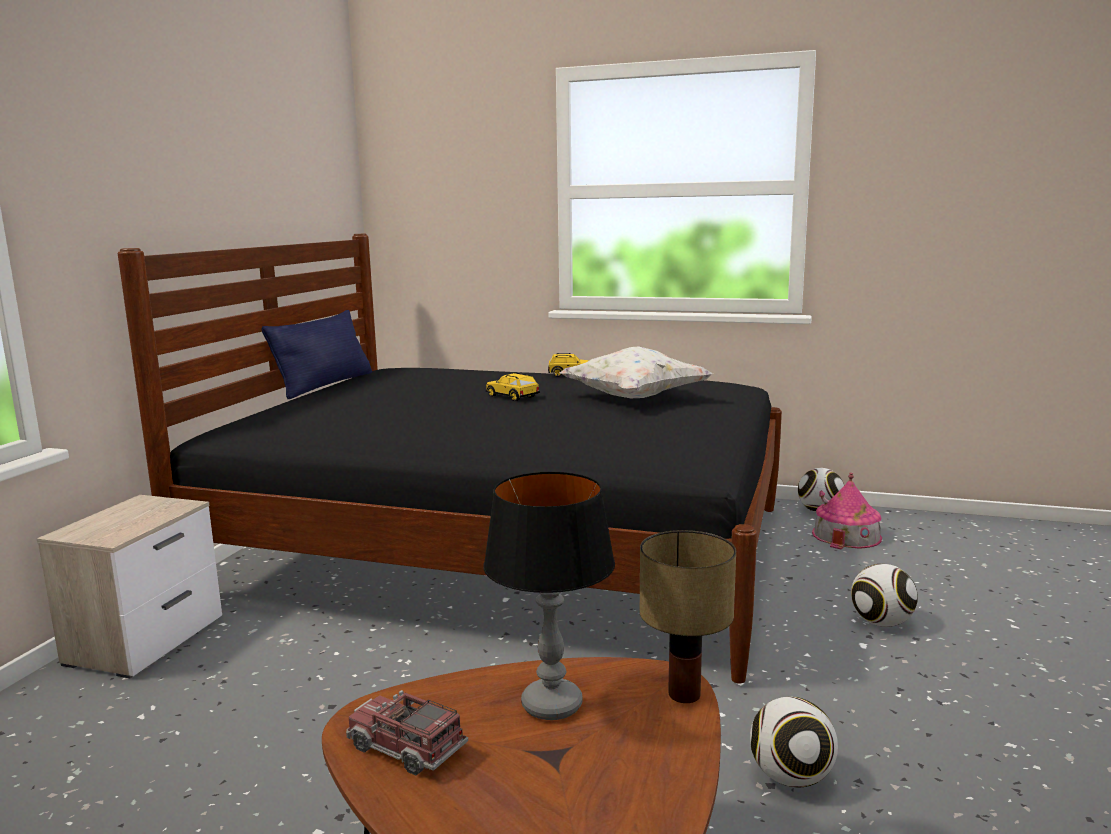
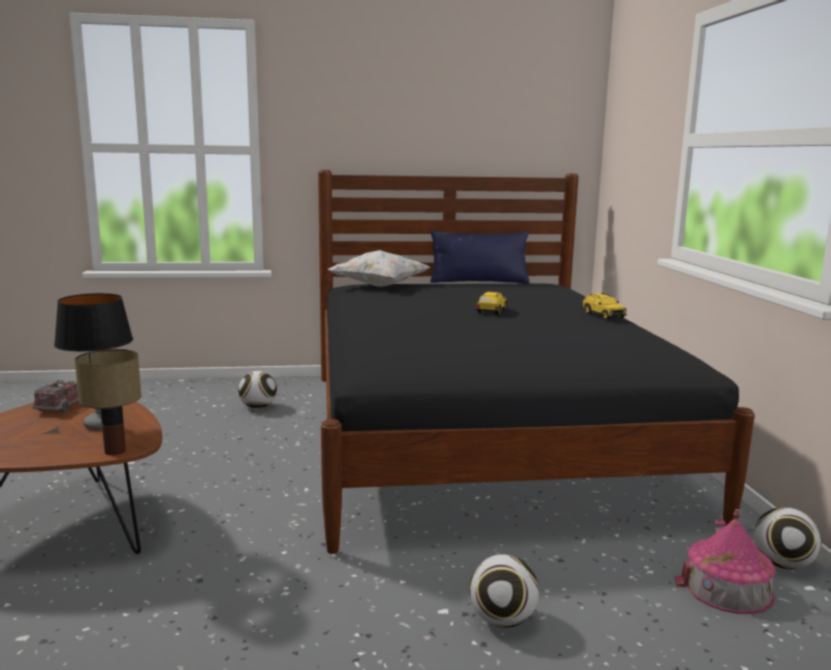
camera: 65 degrees right, 0 degrees up
nightstand [37,495,222,678] -> none
white pillow [559,347,713,398] -> white pillow moved to [327,250,430,287]
football [750,697,838,787] -> football moved to [238,371,277,409]

